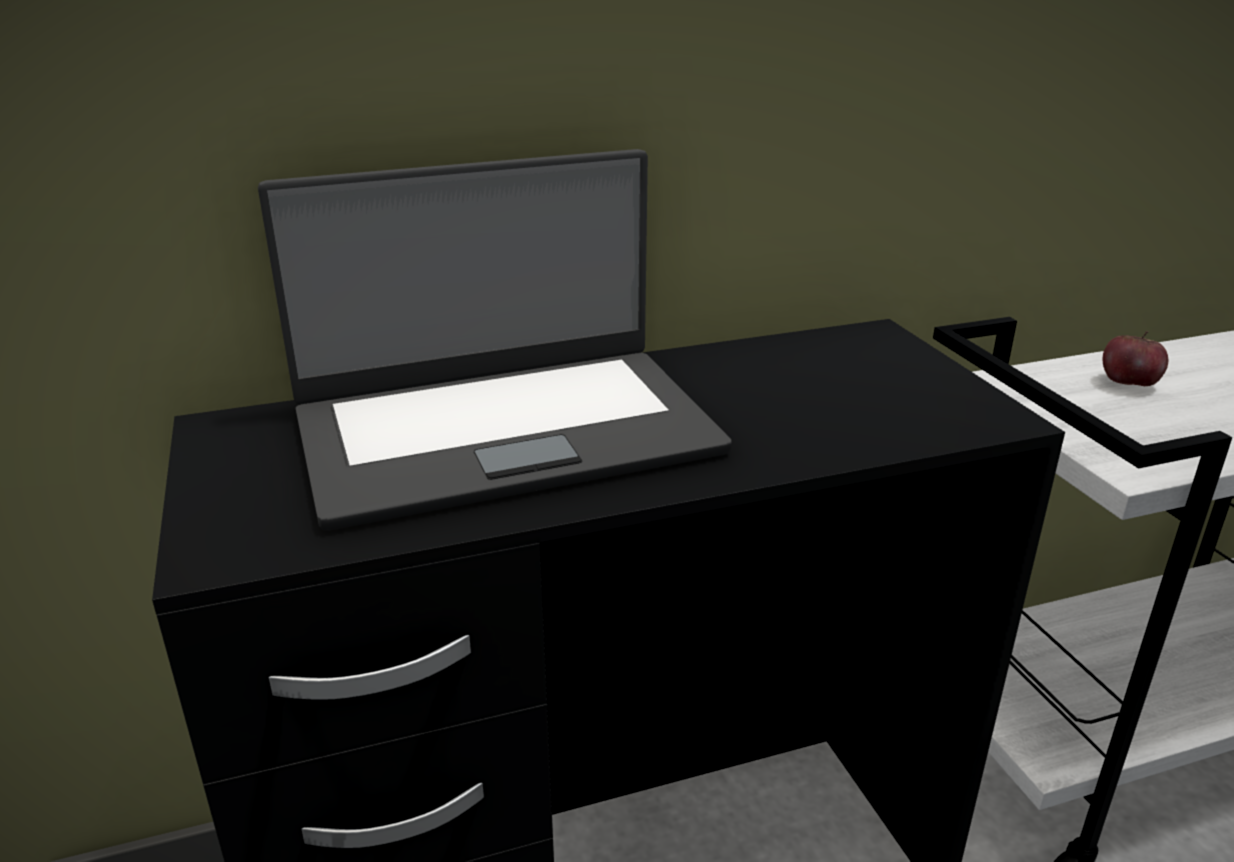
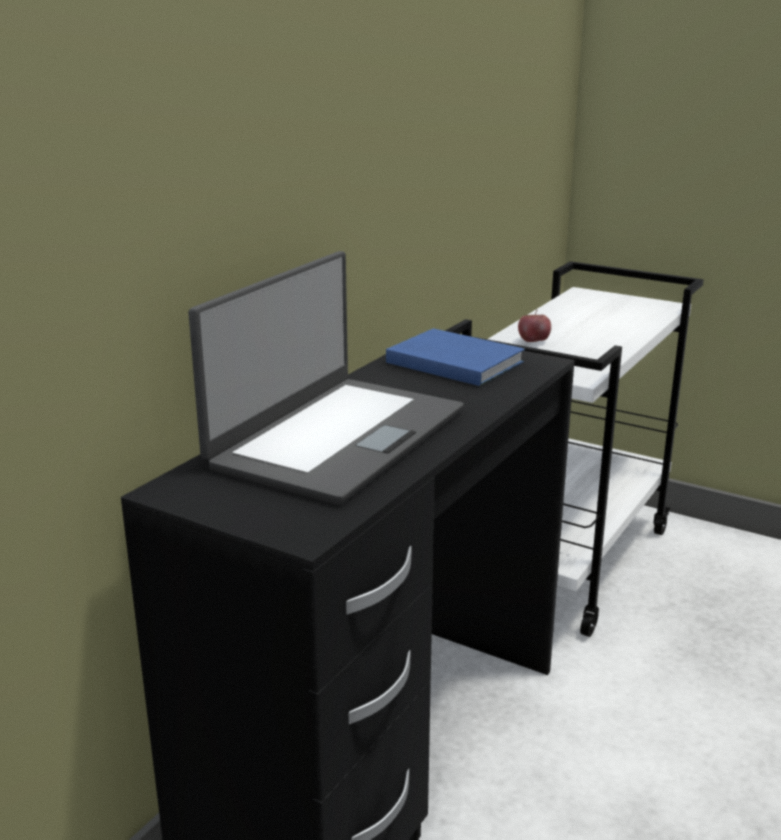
camera: 40 degrees left, 5 degrees down
none -> blue book [386,328,525,386]

